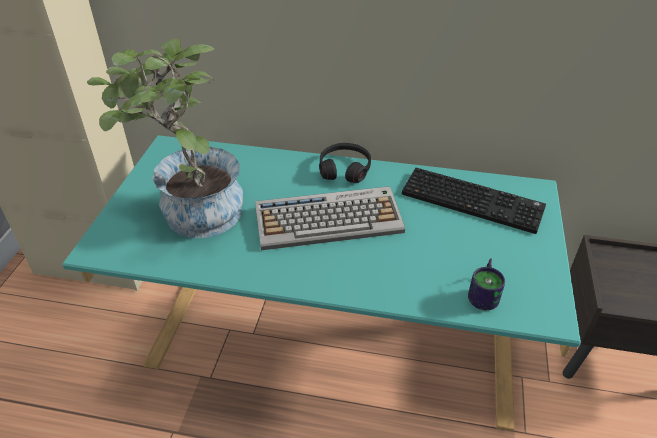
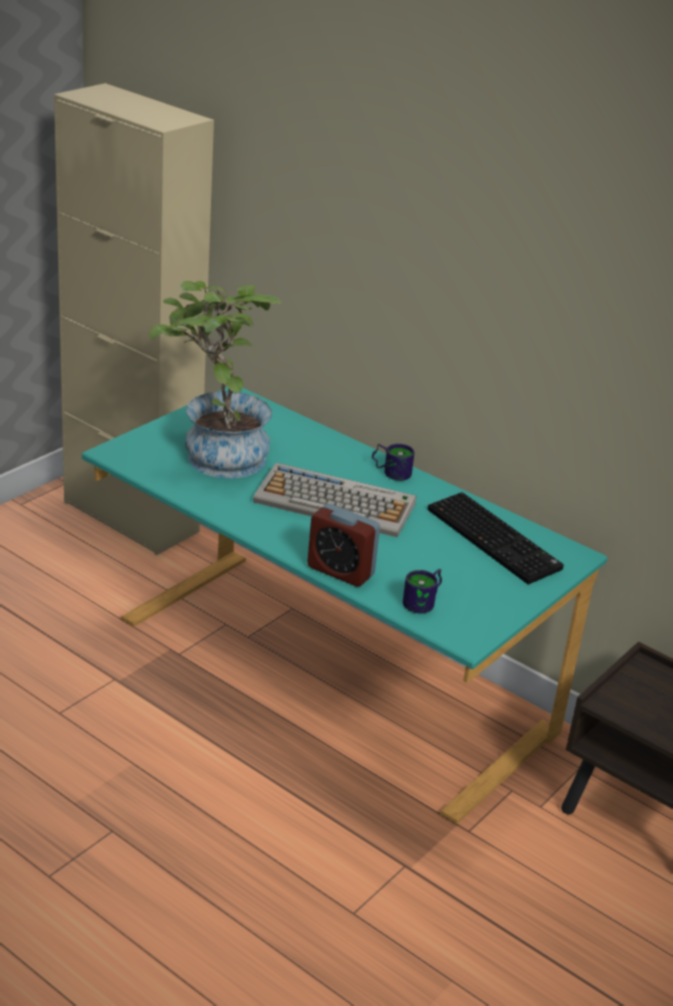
camera: 25 degrees right, 10 degrees down
black headphones [319,143,371,183] -> mug [372,444,414,481]
none -> alarm clock [307,504,380,587]

